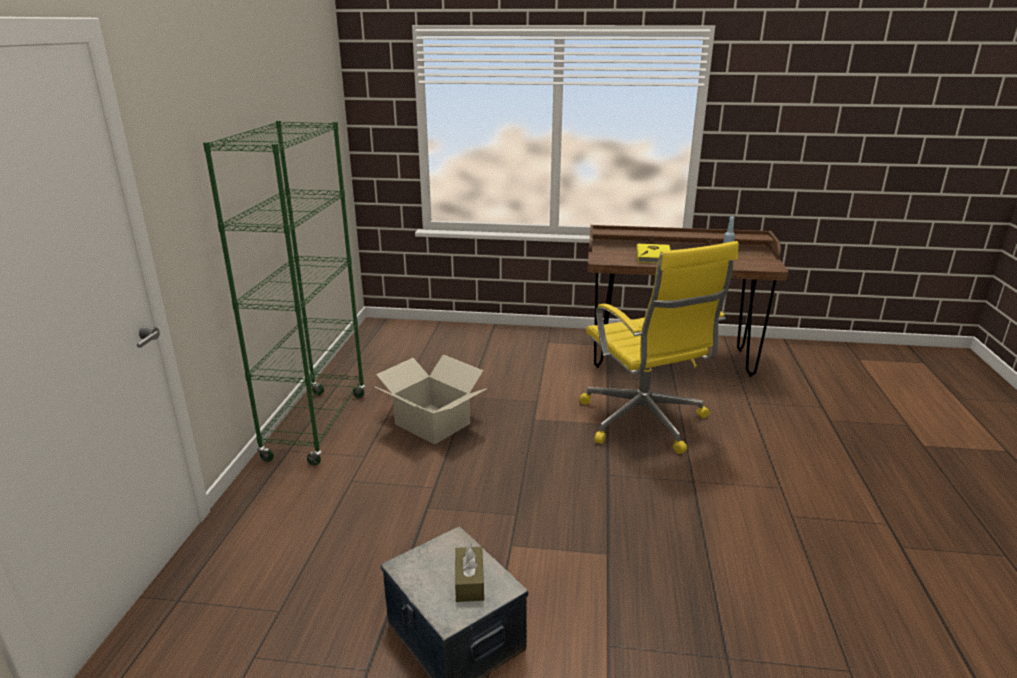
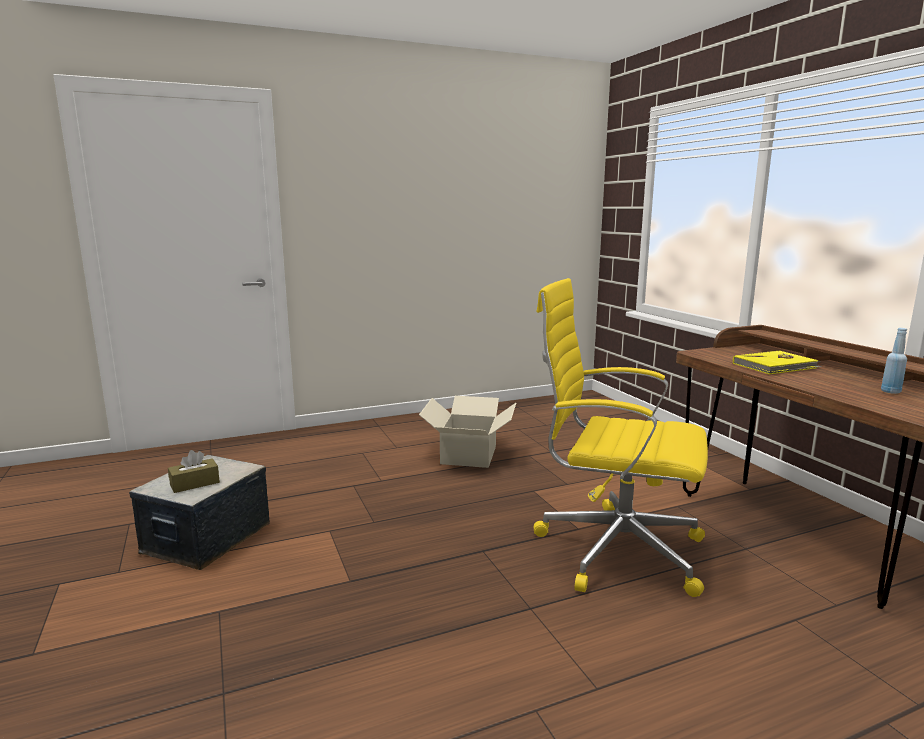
camera: 60 degrees right, 10 degrees down
green bookcase [203,121,366,465] -> none
yellow office chair [579,241,739,454] -> yellow office chair turned 75 degrees clockwise [534,278,708,597]

